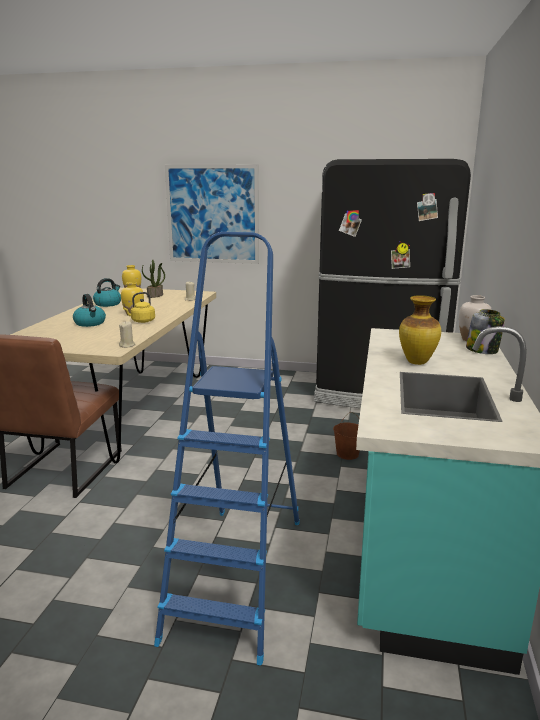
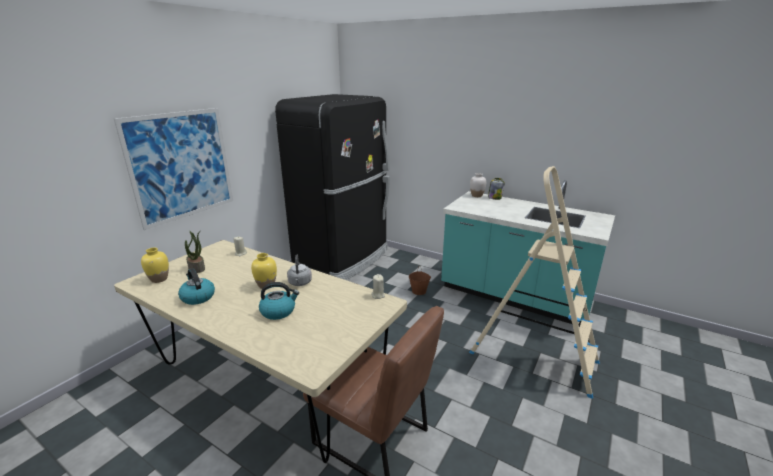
camera: 70 degrees left, 5 degrees up
yellow kettle [123,292,155,323] -> grey kettle [287,255,312,286]
blue step ladder [154,232,300,666] -> beige step ladder [469,166,600,399]
vase [399,295,441,365] -> none

